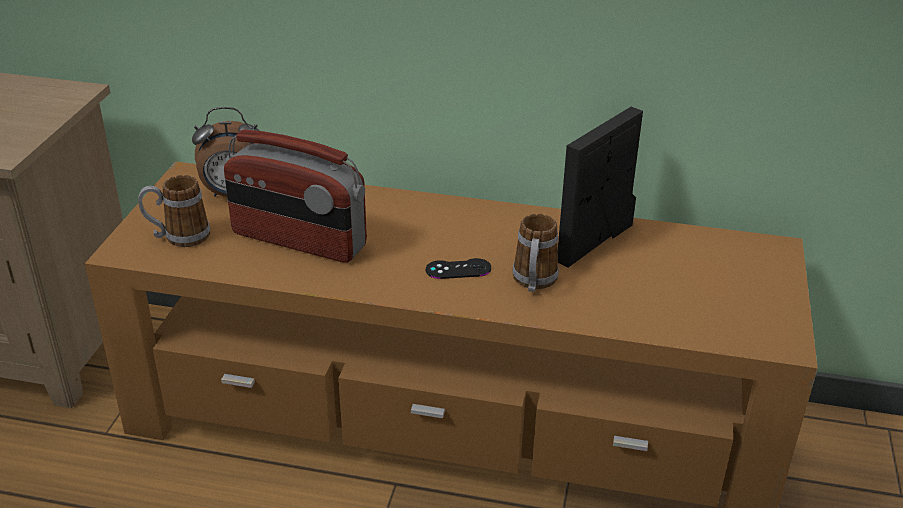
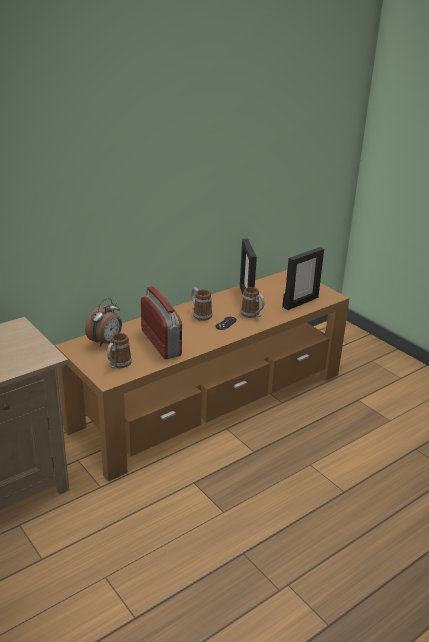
camera: 50 degrees left, 5 degrees down
radio [224,130,367,263] -> radio turned 90 degrees counterclockwise [141,286,182,359]
none -> mug [191,287,212,321]
none -> picture frame [282,247,324,310]

